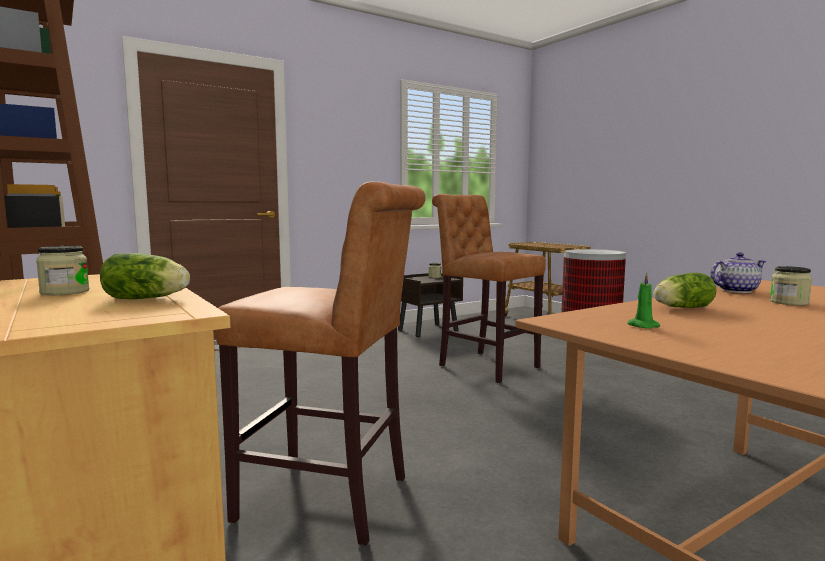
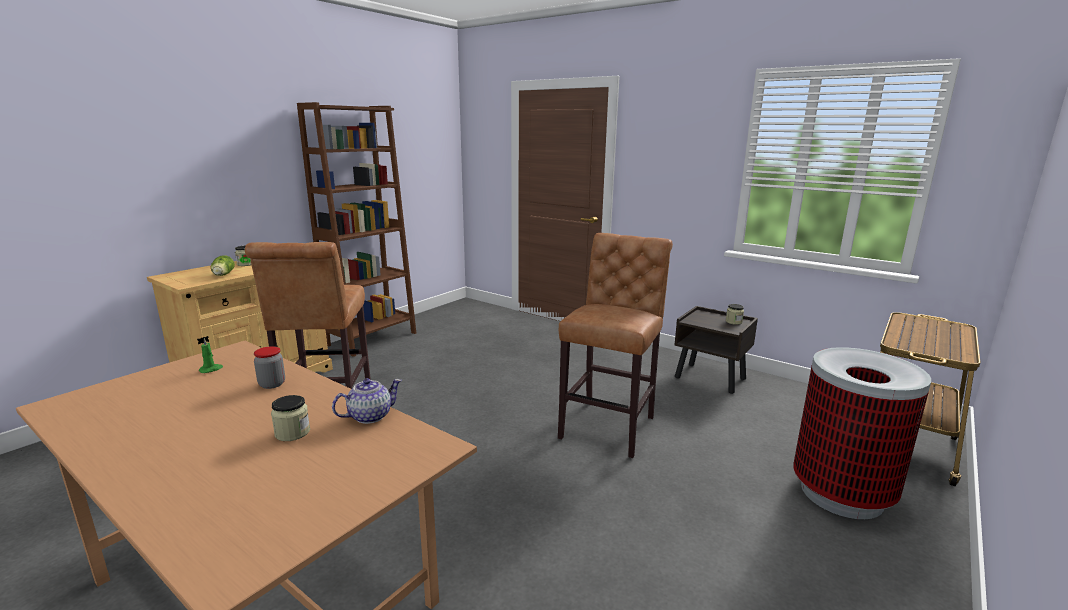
camera: 70 degrees right, 10 degrees up
lettuce [653,273,716,308] -> jar [254,346,285,389]
teapot [710,252,766,293] -> teapot turned 90 degrees counterclockwise [332,378,402,424]

